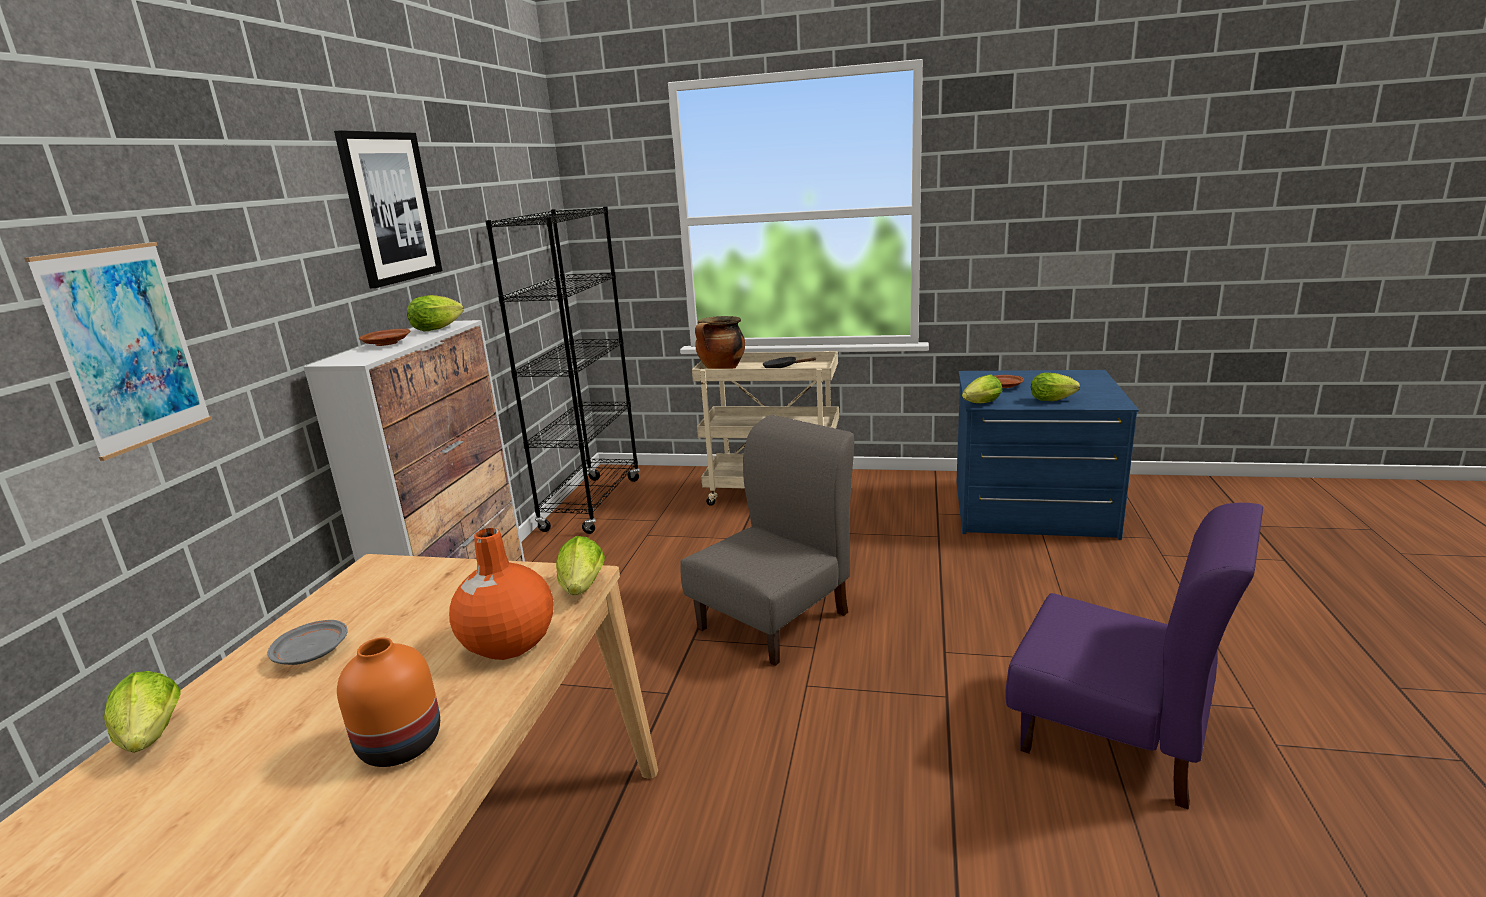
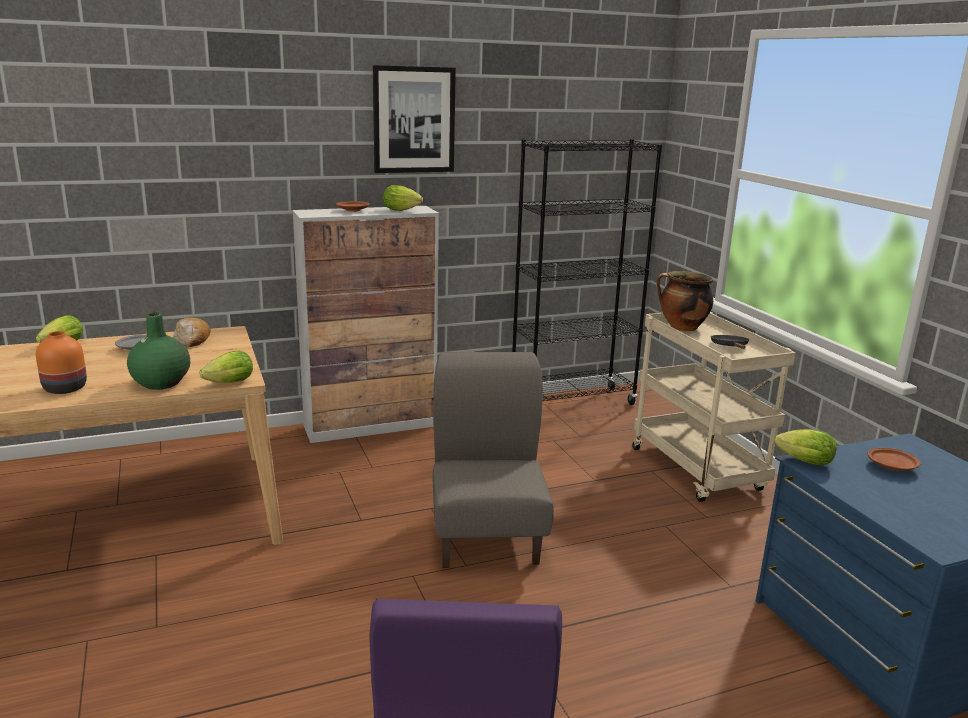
camera: 55 degrees right, 0 degrees up
picture [24,242,212,461] -> none
orange vase [449,528,554,660] -> green vase [127,312,190,390]
grey chair [680,415,854,666] -> grey chair turned 105 degrees counterclockwise [432,352,554,568]
lettuce [1031,373,1080,401] -> none
none -> bread [173,318,210,347]

